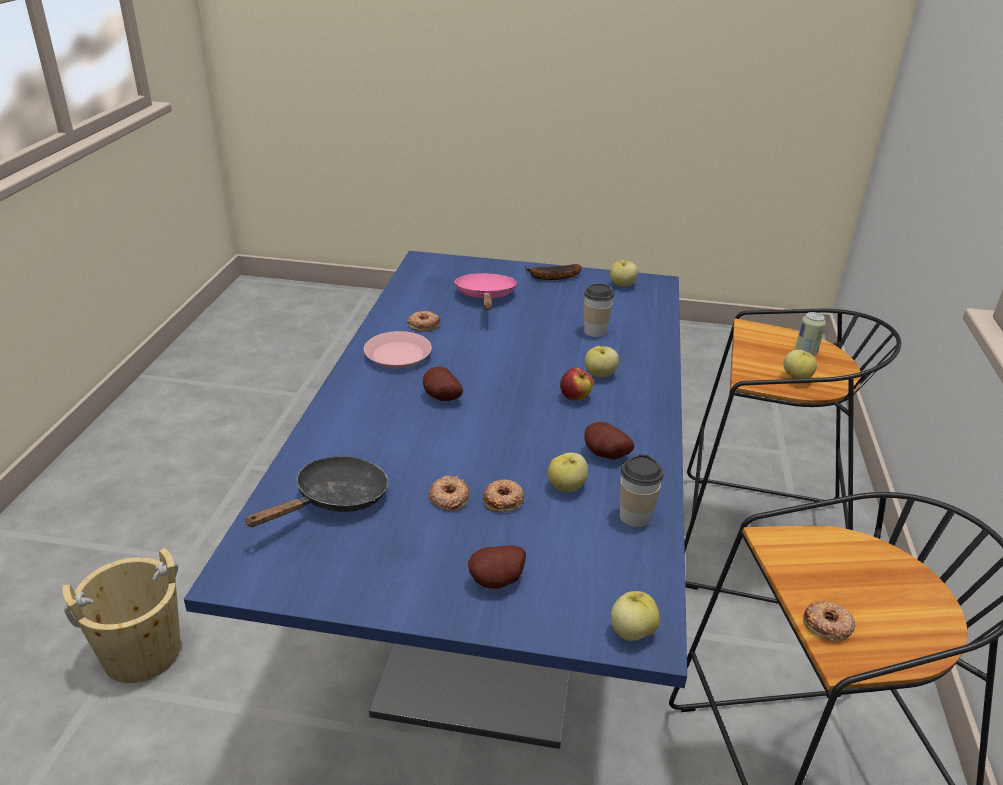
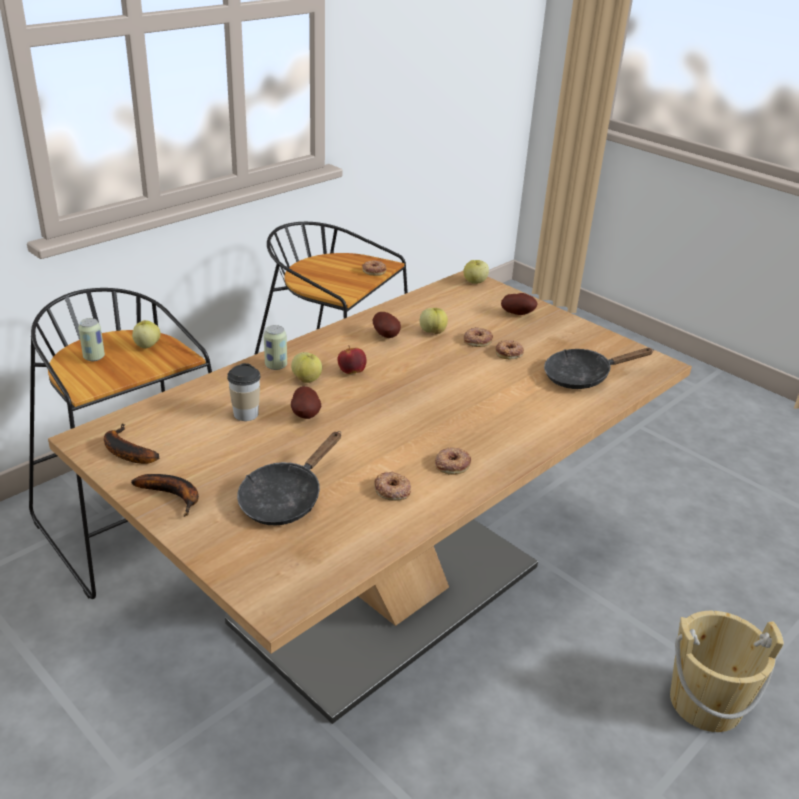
camera: 145 degrees left, 0 degrees up
blue dining table [184,251,687,749] -> brown dining table [48,271,692,724]
pink plate [364,331,432,368] -> donut [435,447,471,475]
potato [423,367,463,401] -> potato moved to [291,386,321,419]
pink frying pan [454,273,518,310] -> black frying pan [237,431,341,525]
apple [610,260,638,287] -> banana [104,423,159,464]
cup [620,454,664,527] -> none
none -> can [264,325,287,370]

